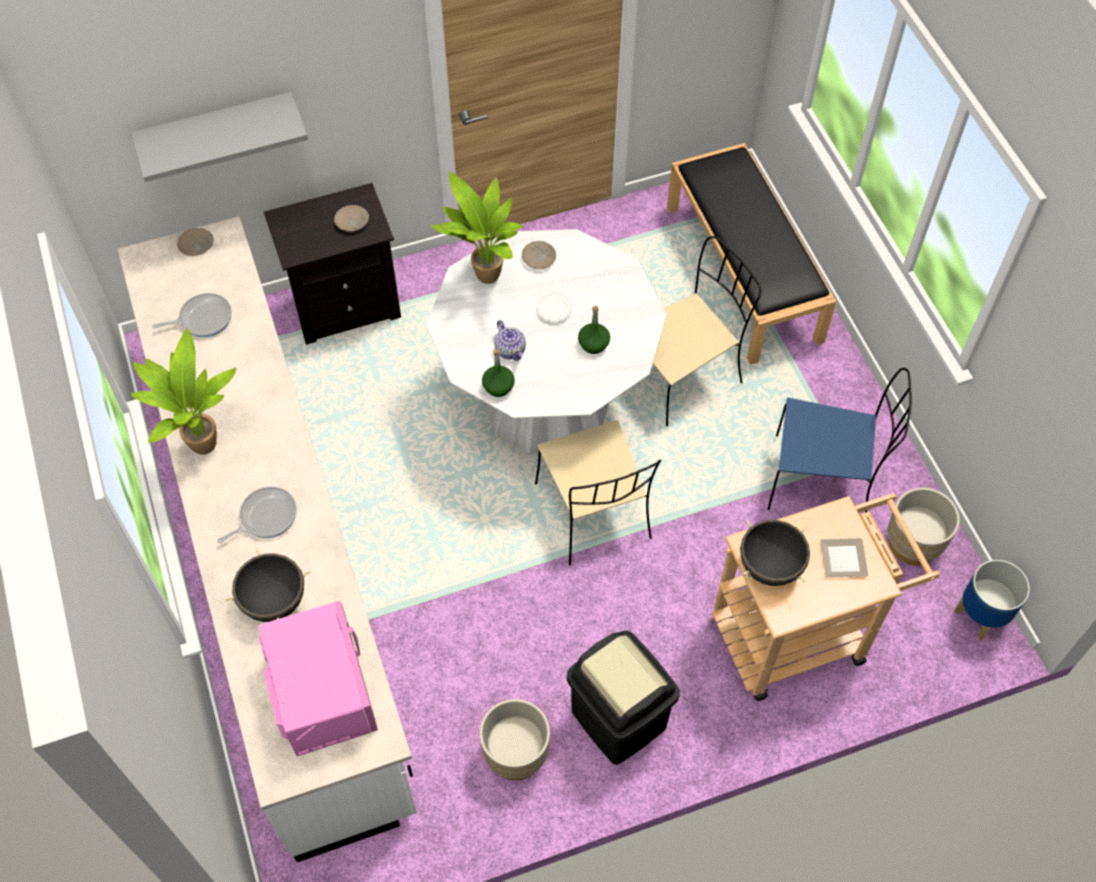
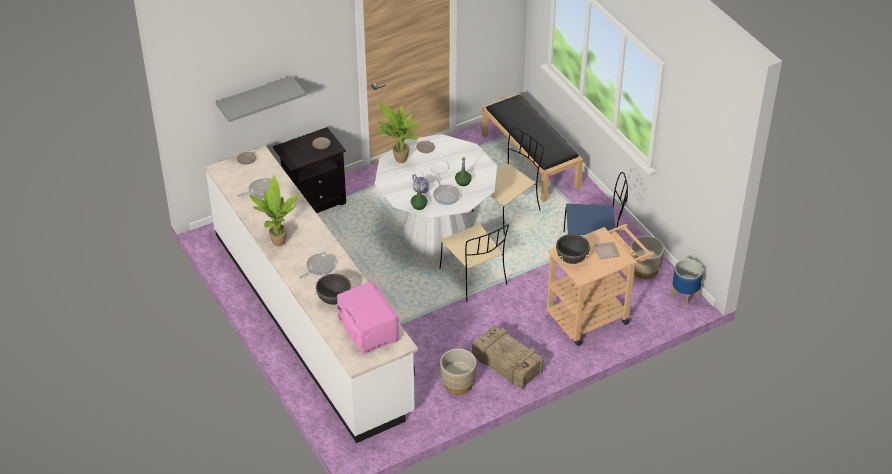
camera: 10 degrees left, 15 degrees down
black trash can [567,631,680,765] -> crate [472,325,544,390]
none -> frying pan [433,177,460,205]

